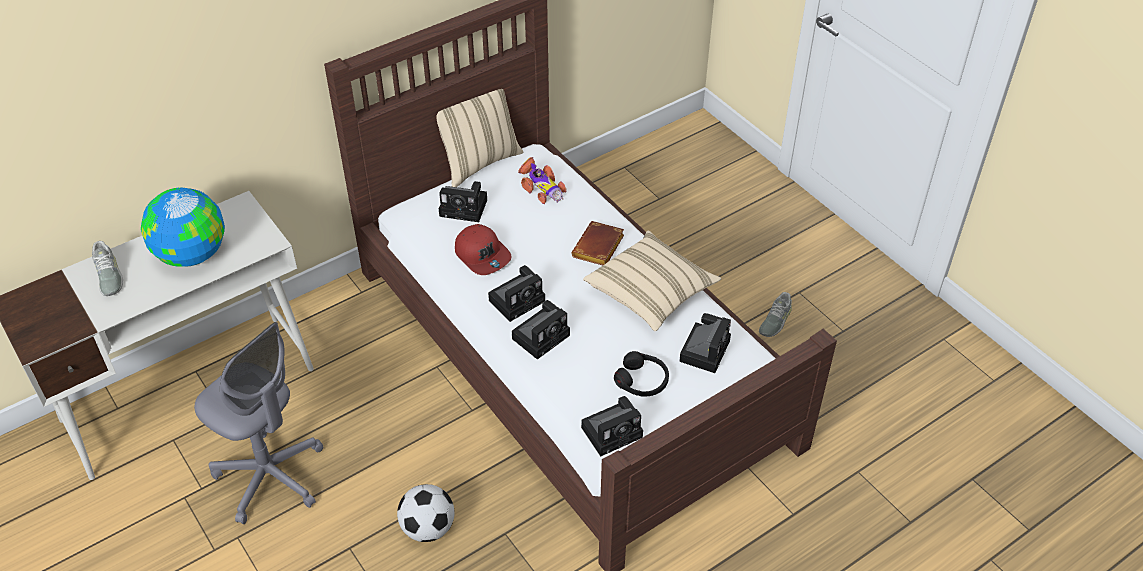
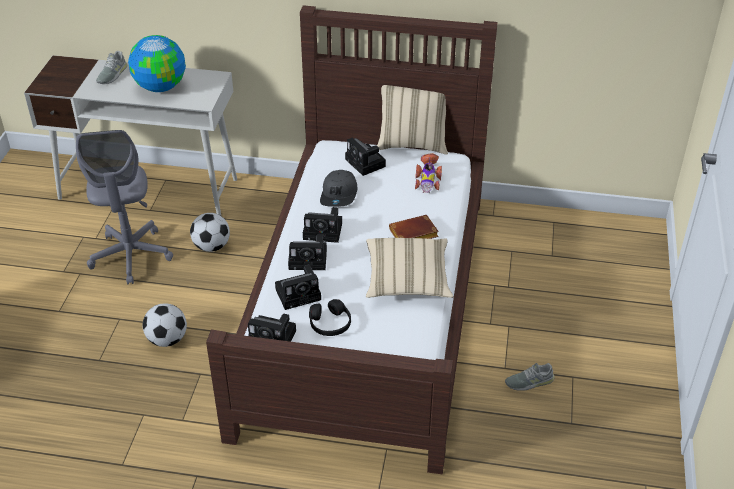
camera: 45 degrees right, 5 degrees down
red cap [455,224,512,275] -> grey cap [320,170,357,207]
camera [679,313,731,373] -> camera moved to [275,265,321,310]
none -> football [190,213,230,252]

